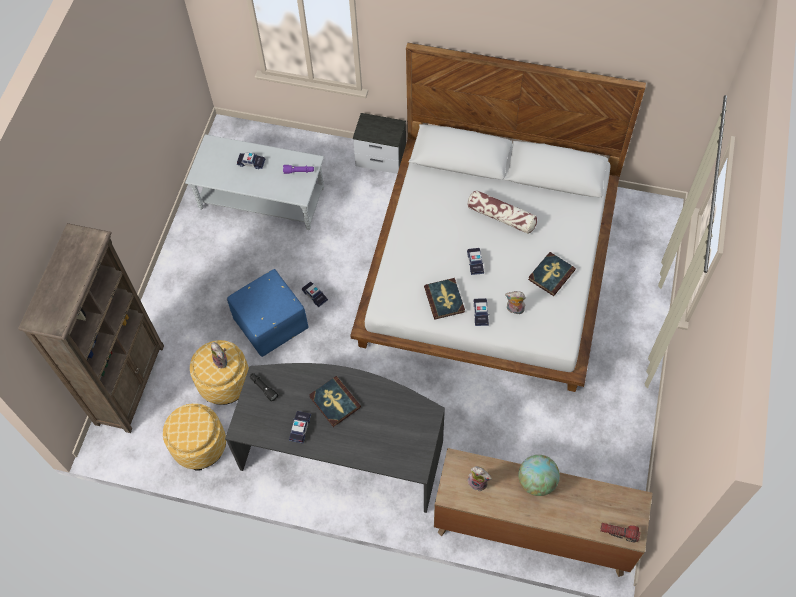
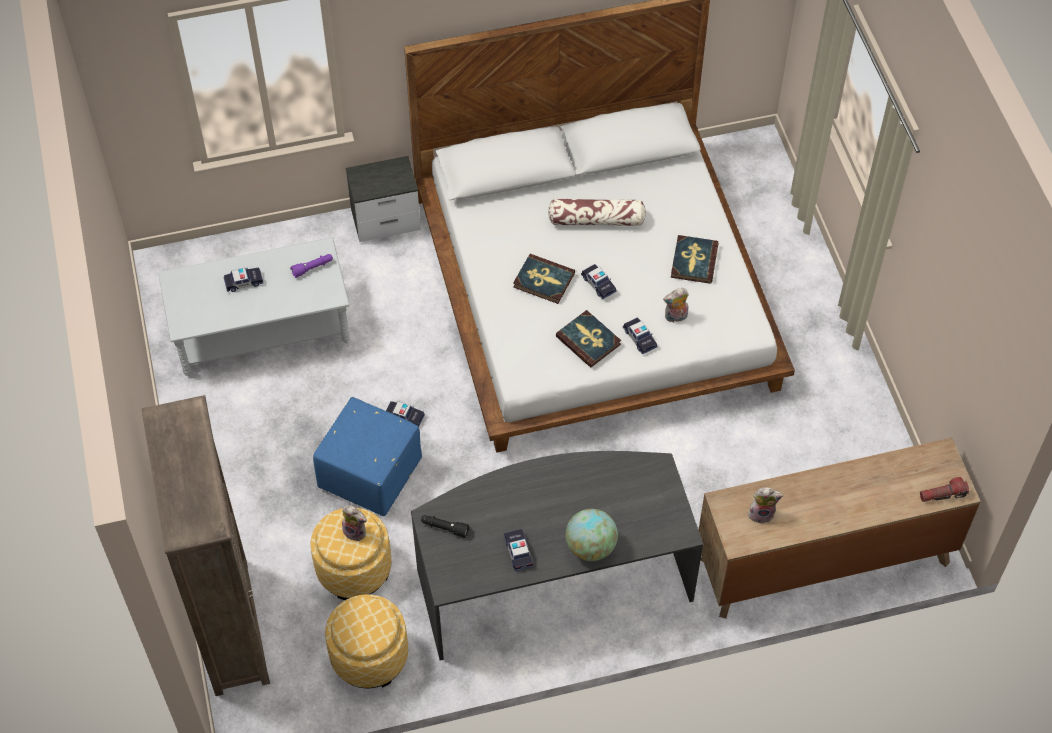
camera: 30 degrees left, 5 degrees down
book [309,376,361,427] -> book moved to [513,254,575,304]
globe [518,455,560,496] -> globe moved to [565,509,618,561]

